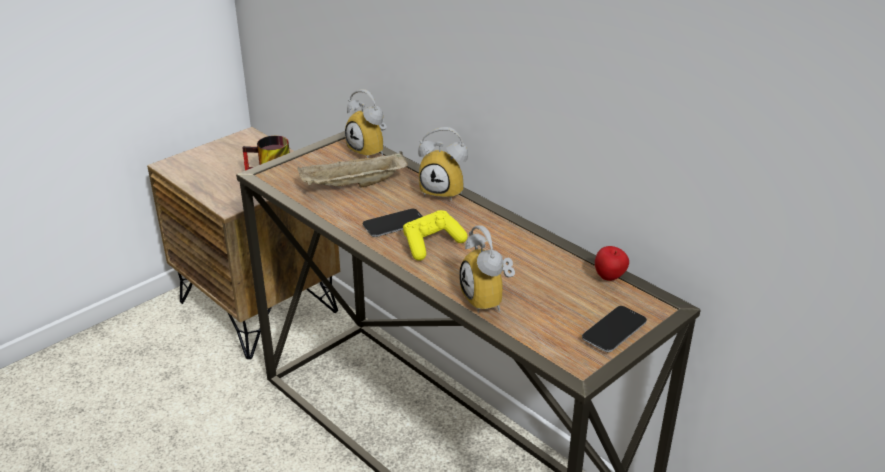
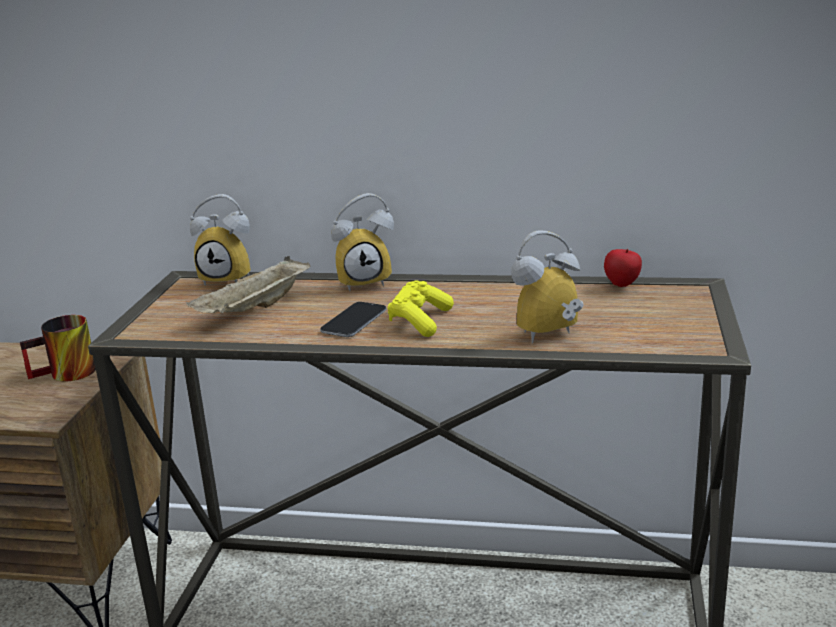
camera: 35 degrees left, 10 degrees down
alarm clock [459,225,515,313] -> alarm clock turned 120 degrees clockwise [511,230,584,344]
phone [582,306,647,352] -> none

